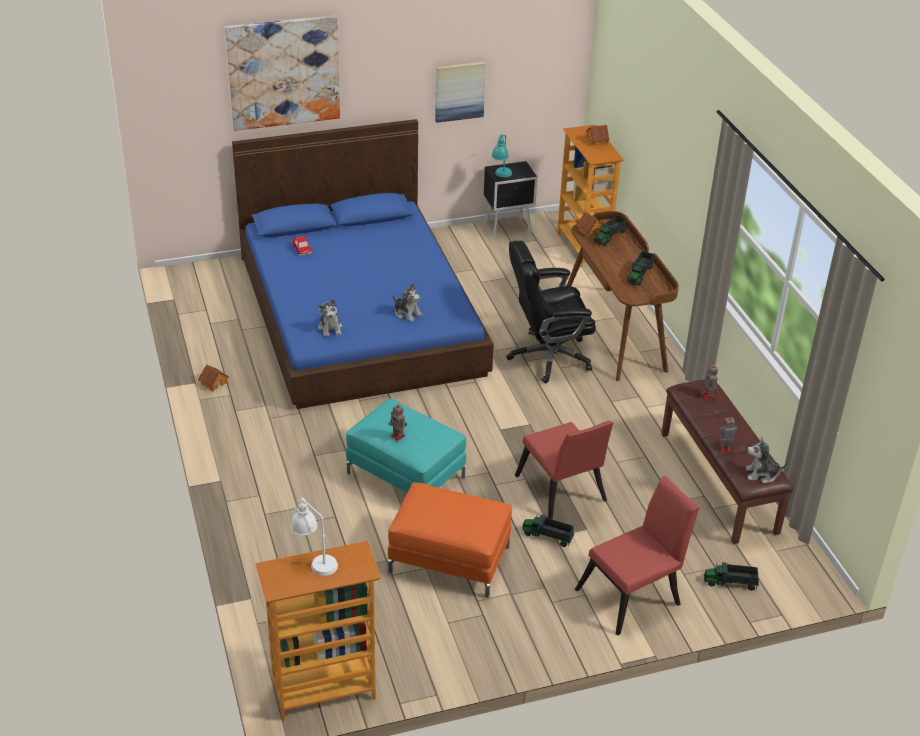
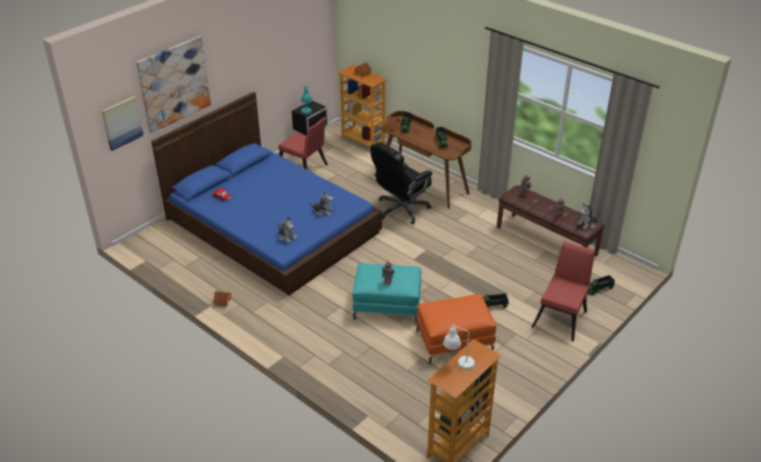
camera: 30 degrees left, 0 degrees up
picture [435,62,486,123] -> picture moved to [101,96,144,151]
red chair [515,421,613,520] -> red chair moved to [278,117,328,170]

